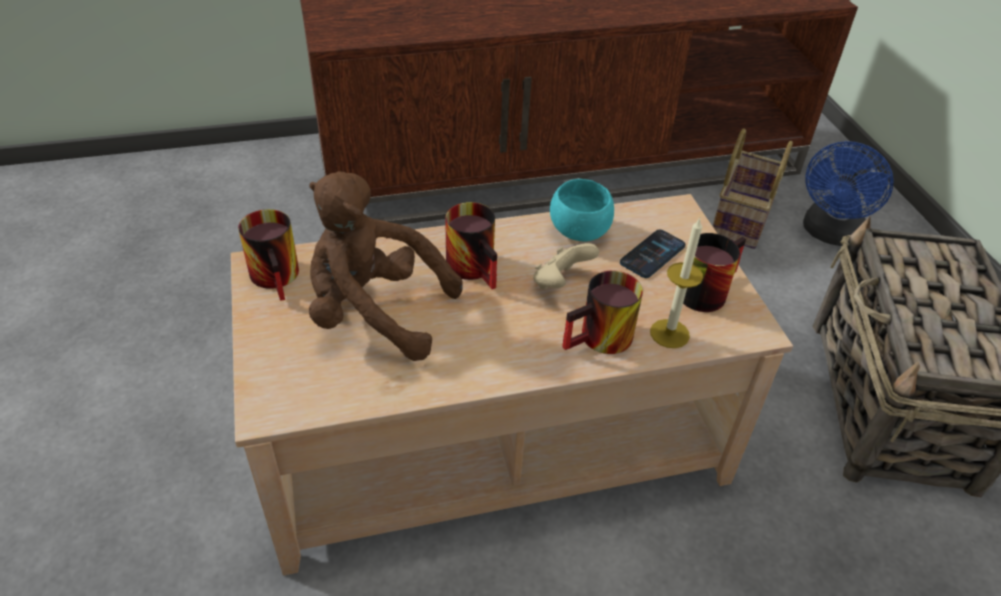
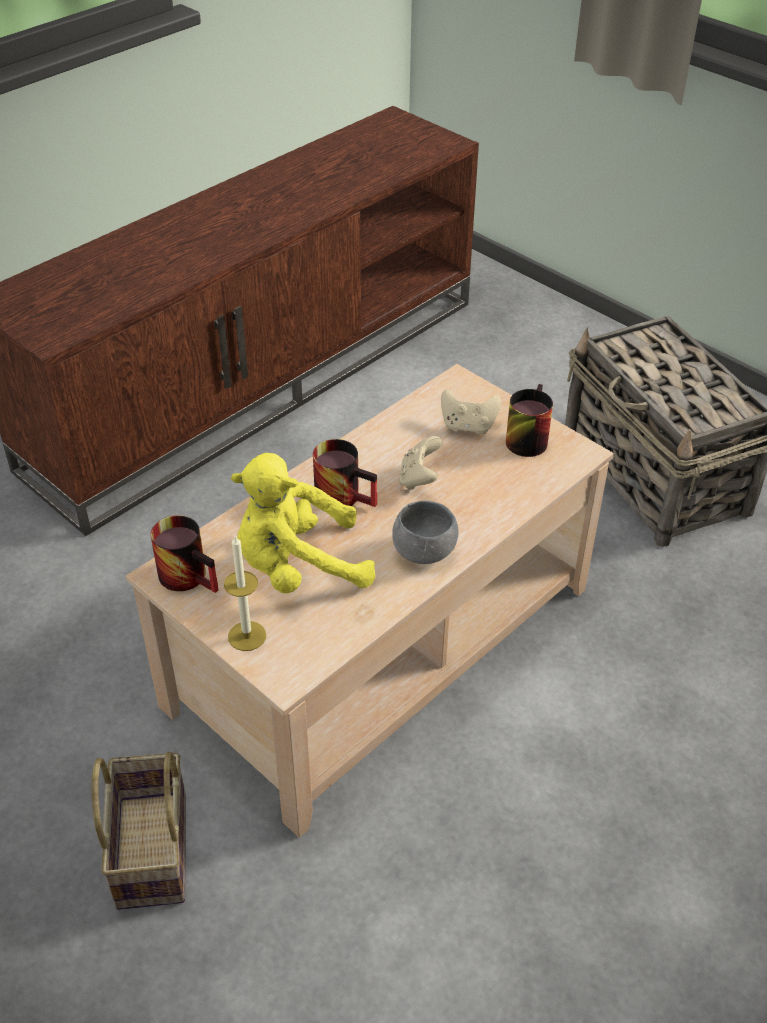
camera: 30 degrees left, 0 degrees up
brown plush toy [309,171,463,361] -> yellow plush toy [231,453,376,593]
turquoise bowl [550,179,614,241] -> none
mug [562,271,643,354] -> none
phone [620,229,686,278] -> beige game controller [441,389,501,434]
candle [650,218,703,348] -> candle moved to [224,534,266,651]
basket [713,129,793,249] -> basket moved to [92,752,186,910]
blue fan [803,141,894,246] -> none
none -> grey bowl [392,501,459,564]

